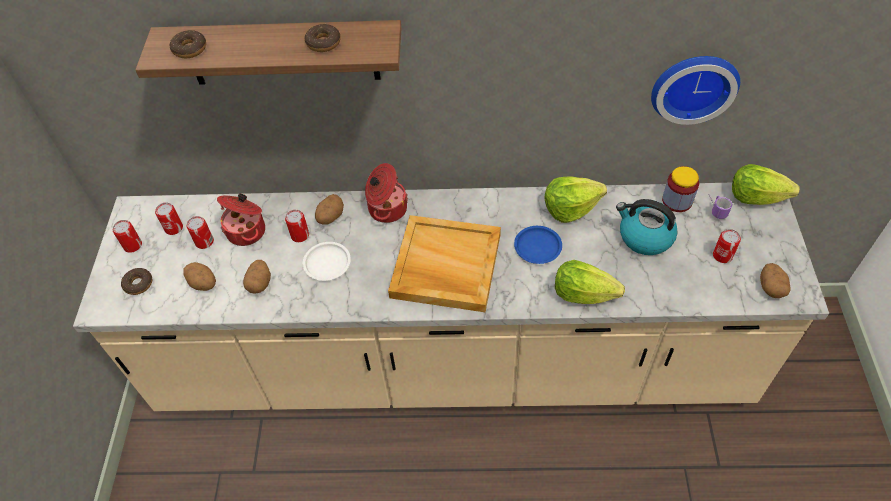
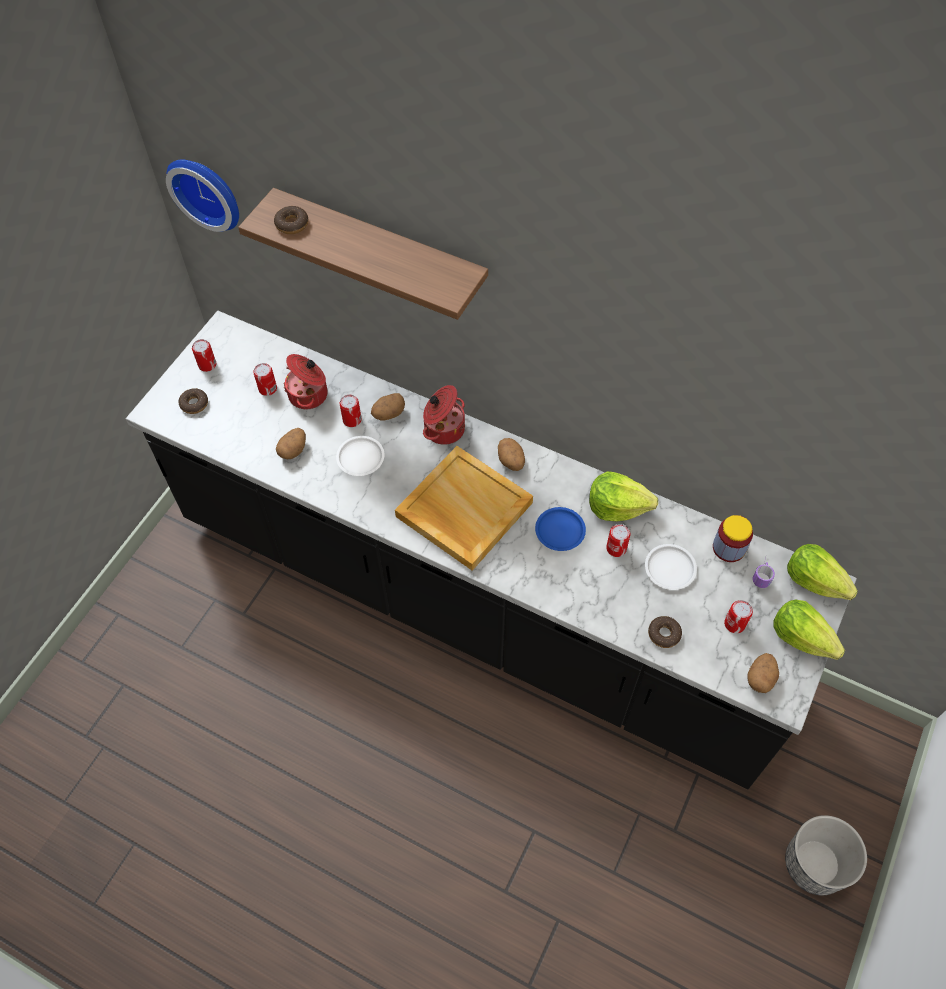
camera: 25 degrees right, 5 degrees up
beige counter [73,183,829,411] -> black counter [126,311,857,789]
can [155,203,183,235] -> can moved to [606,524,630,557]
potato [184,262,216,291] -> potato moved to [498,438,525,471]
donut [305,24,341,52] -> donut moved to [648,616,682,648]
lettuce [555,260,625,304] -> lettuce moved to [773,599,845,660]
kettle [616,199,678,255] -> white plate [645,544,697,590]
wall clock [651,56,740,125] -> wall clock moved to [166,160,239,232]
none -> planter [785,815,867,895]

